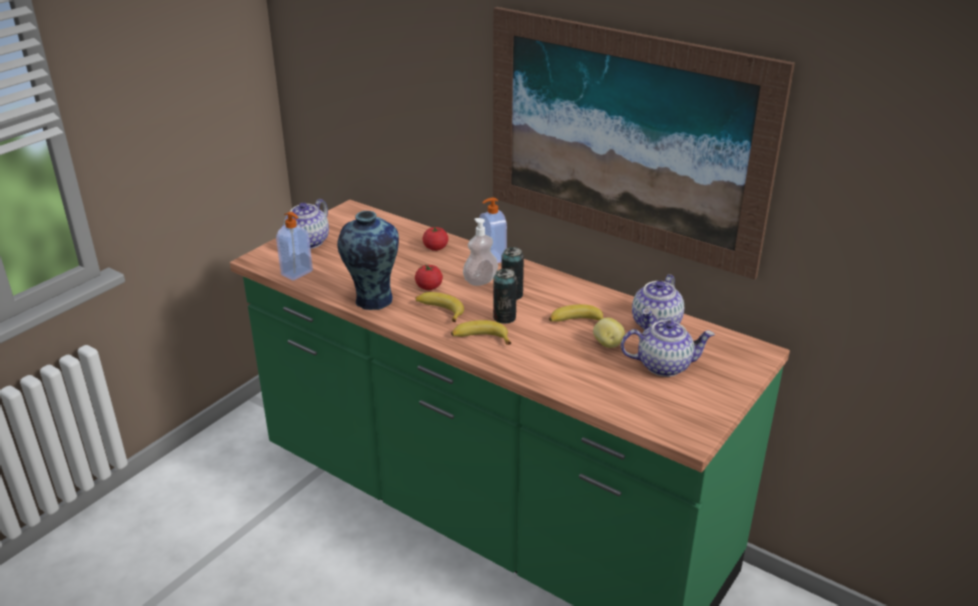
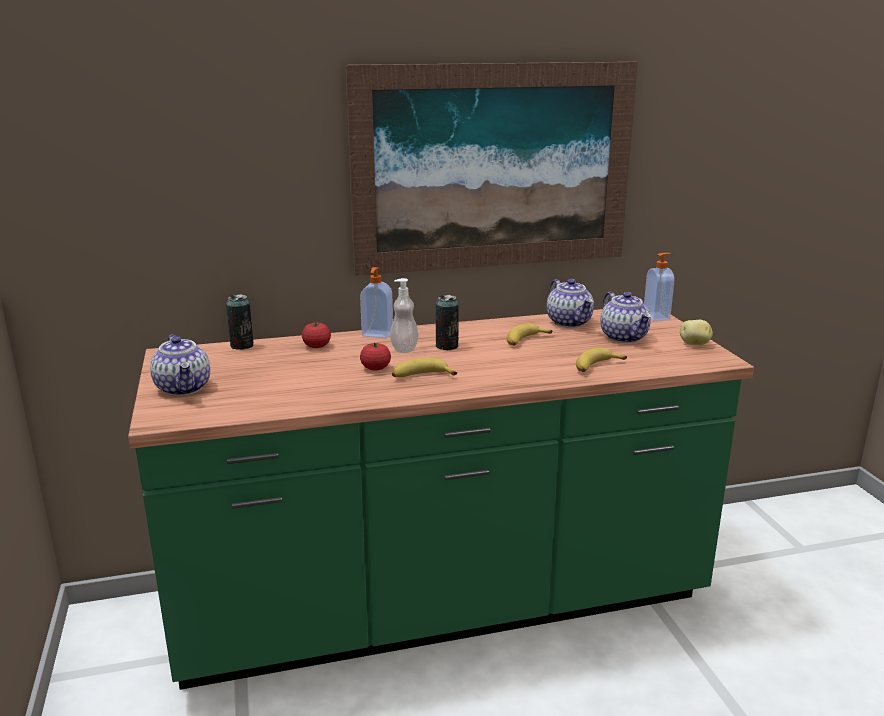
camera: 50 degrees left, 10 degrees down
soap dispenser [276,212,313,281] -> soap dispenser moved to [644,253,674,321]
vase [337,211,399,310] -> none
banana [451,320,511,345] -> banana moved to [576,348,627,372]
can [493,268,517,324] -> can moved to [226,294,253,350]
potato [593,317,625,348] -> potato moved to [680,320,713,345]
teapot [621,320,715,377] -> teapot turned 120 degrees clockwise [600,292,652,343]

